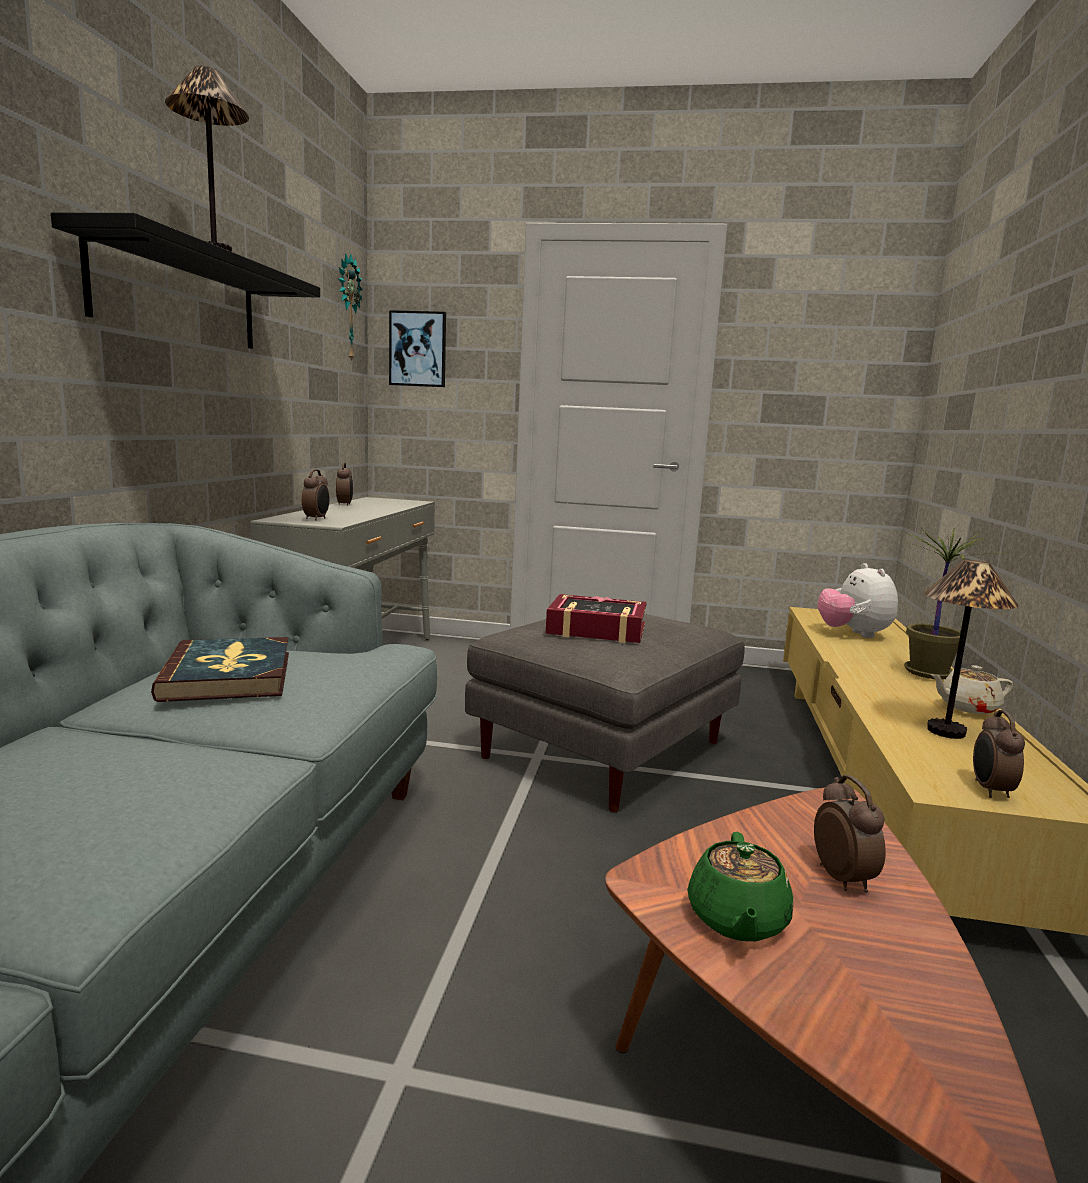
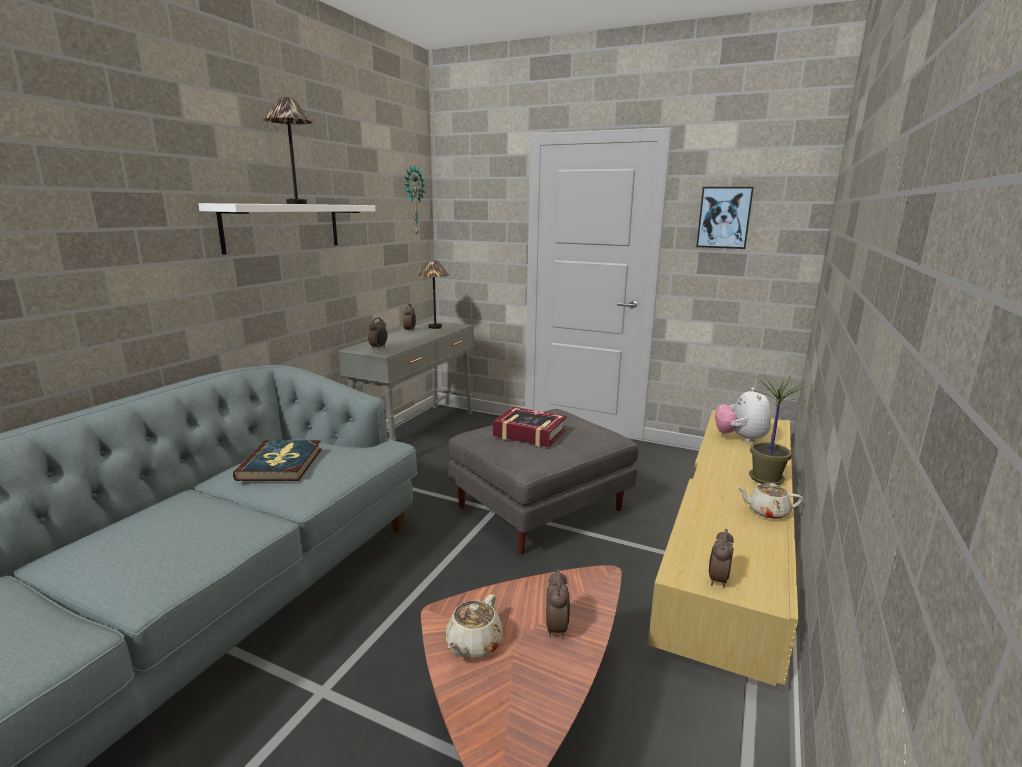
camera: 15 degrees right, 5 degrees up
black shelf [51,213,320,349] -> white shelf [198,203,375,255]
picture [389,310,446,387] -> picture moved to [696,187,754,249]
green teapot [687,832,793,941] -> beige teapot [446,594,503,658]
table lamp [924,560,1018,739] -> table lamp moved to [418,260,449,329]

